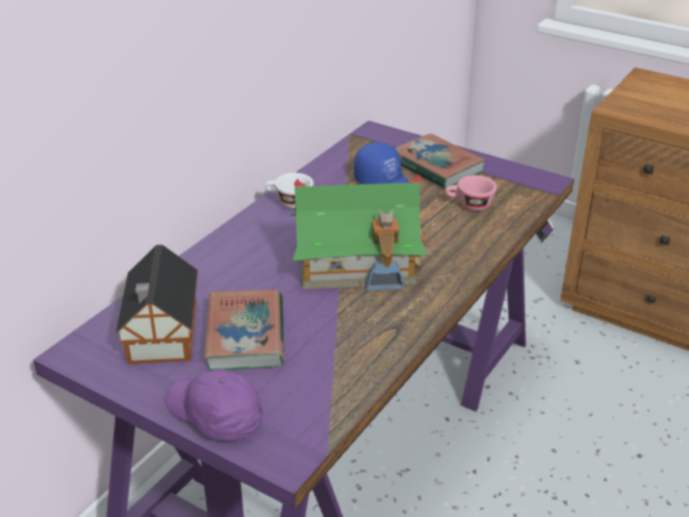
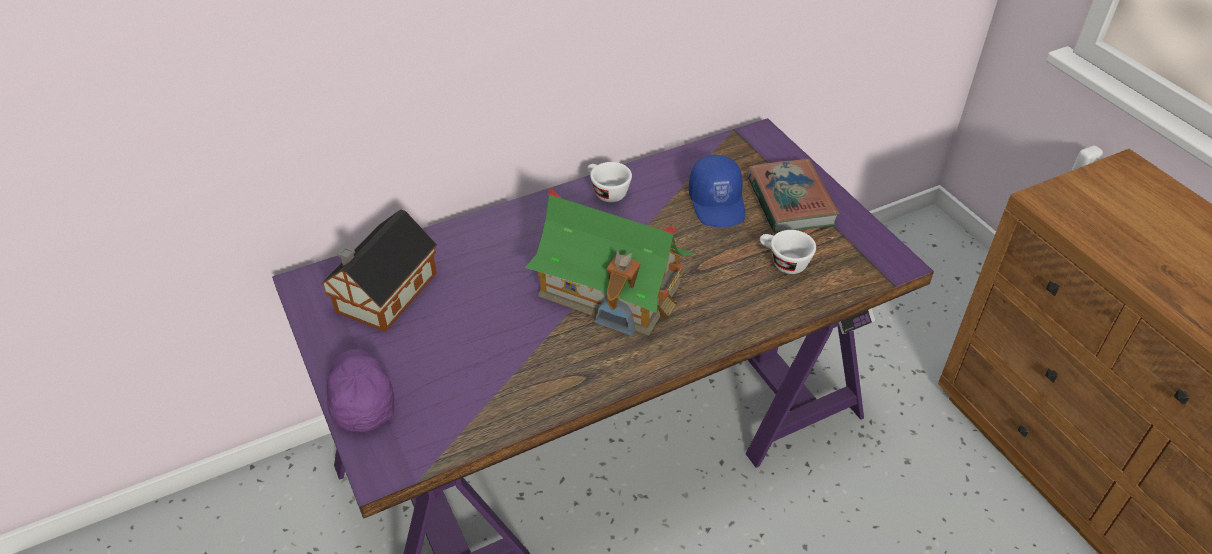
camera: 30 degrees right, 10 degrees up
book [204,290,285,370] -> none
pink cup [445,175,497,211] -> white cup [760,230,816,274]

